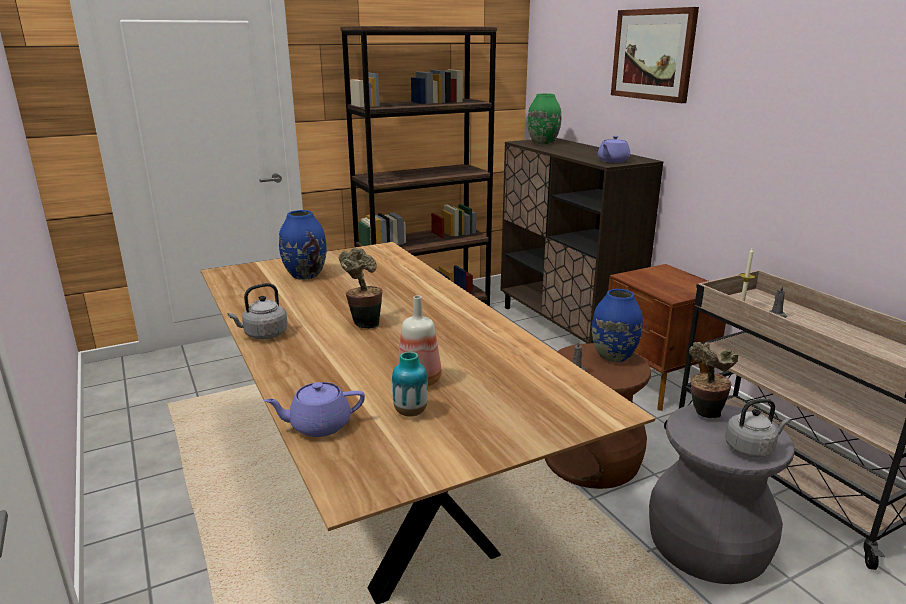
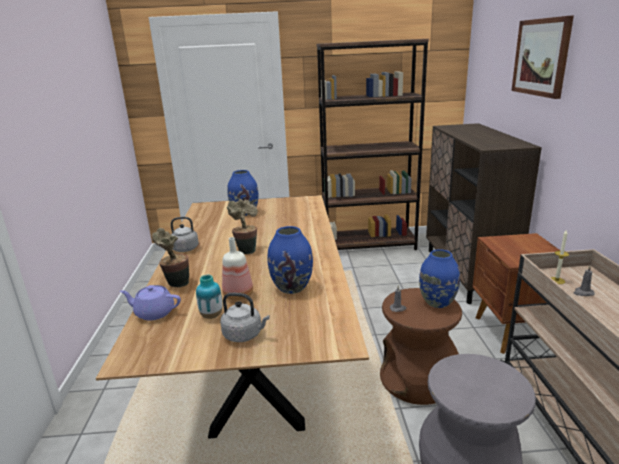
camera: 25 degrees right, 0 degrees up
green vase [527,93,561,144] -> none
purple teapot [598,136,630,163] -> none
potted plant [689,342,738,418] -> potted plant moved to [152,228,189,288]
grey kettle [725,398,790,457] -> grey kettle moved to [220,293,270,342]
none -> blue vase [268,226,313,294]

